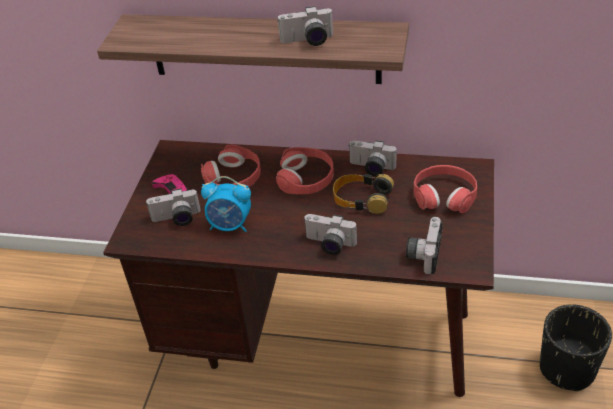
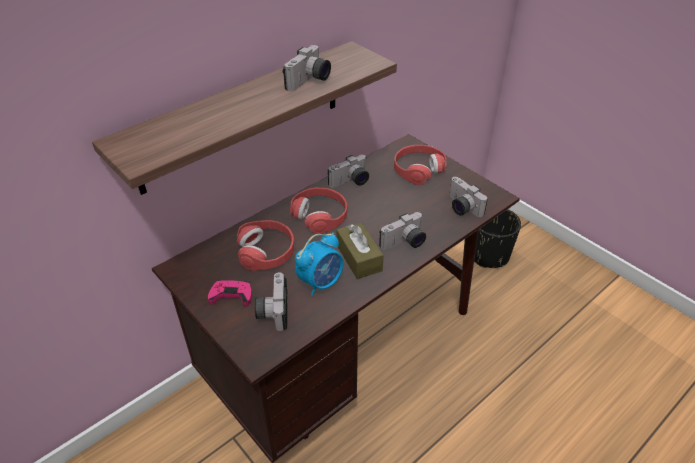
camera: 55 degrees left, 0 degrees up
camera [146,188,201,226] -> camera turned 150 degrees clockwise [254,272,288,331]
headphones [333,174,394,214] -> none
none -> brown tissue box [337,222,384,279]

